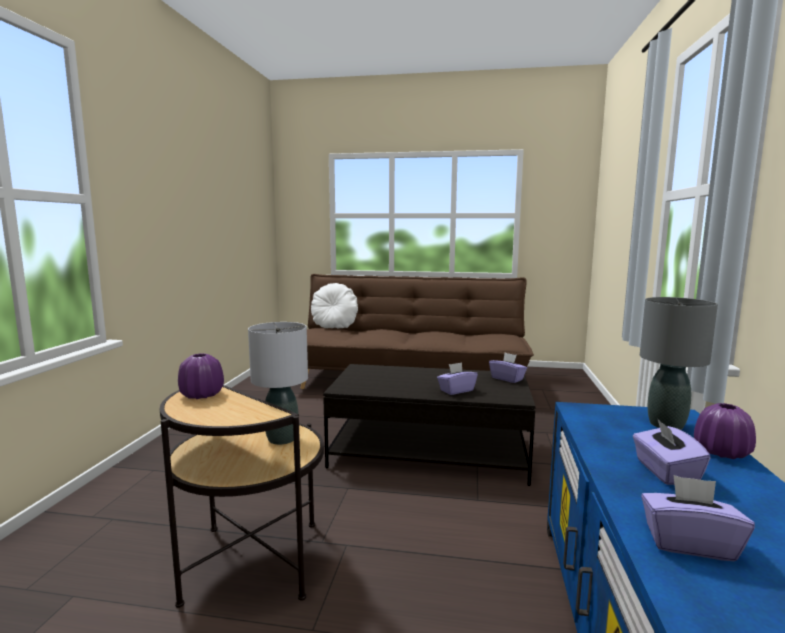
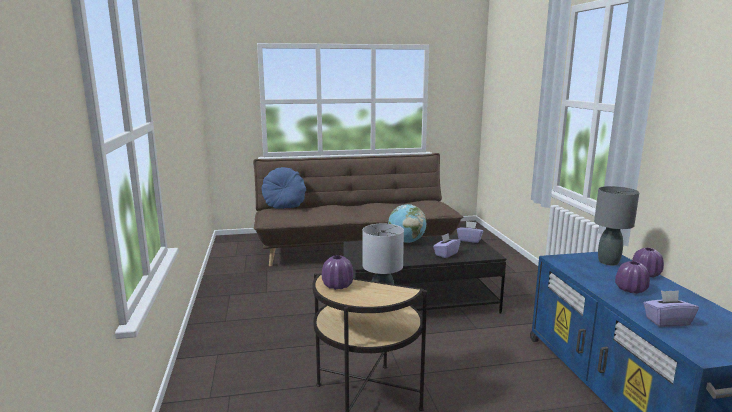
camera: 20 degrees left, 5 degrees up
white pillow [311,283,358,328] -> blue pillow [262,167,306,209]
purple tissue box [633,418,711,485] -> purple vase [615,261,650,294]
none -> globe [388,204,426,243]

